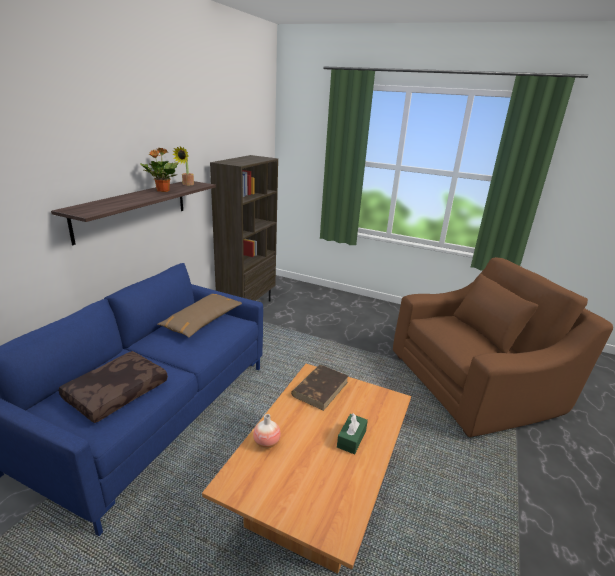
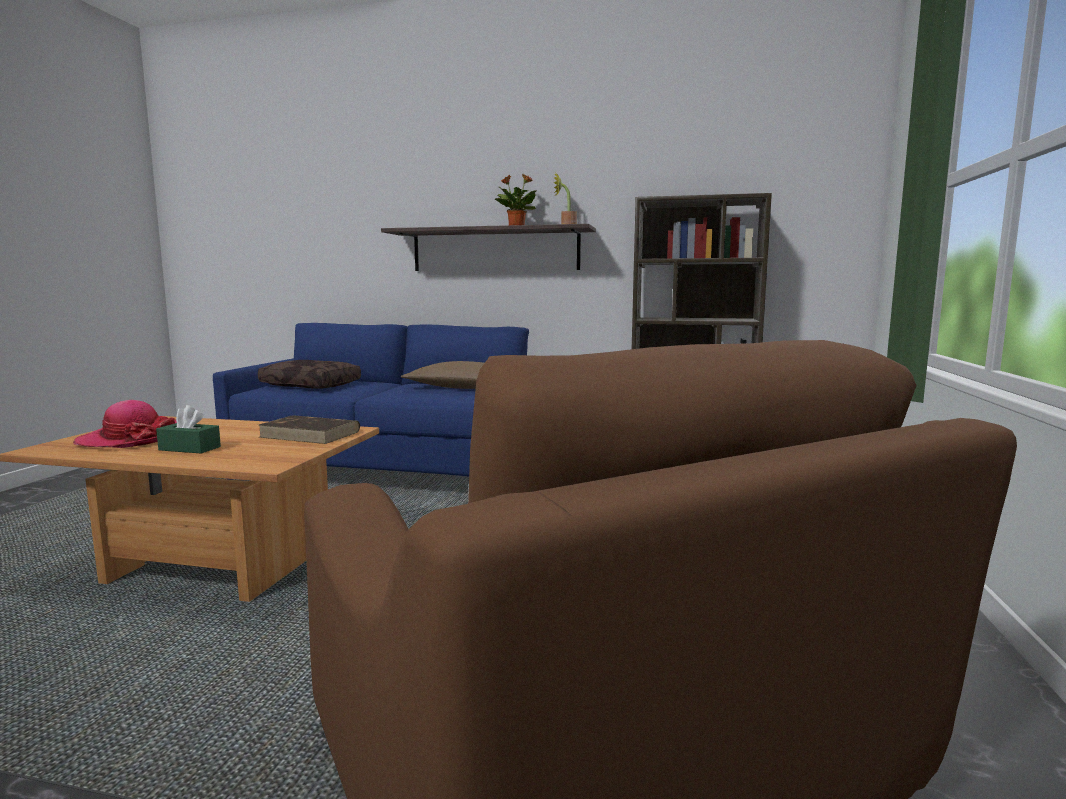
camera: 80 degrees right, 15 degrees down
vase [253,414,281,448] -> none
none -> hat [73,400,177,448]

